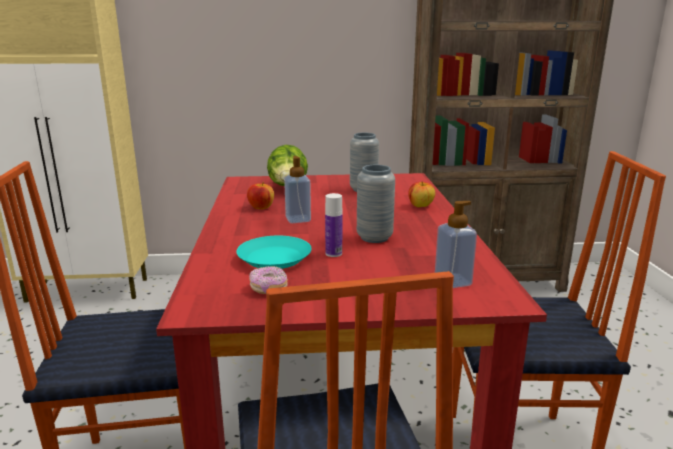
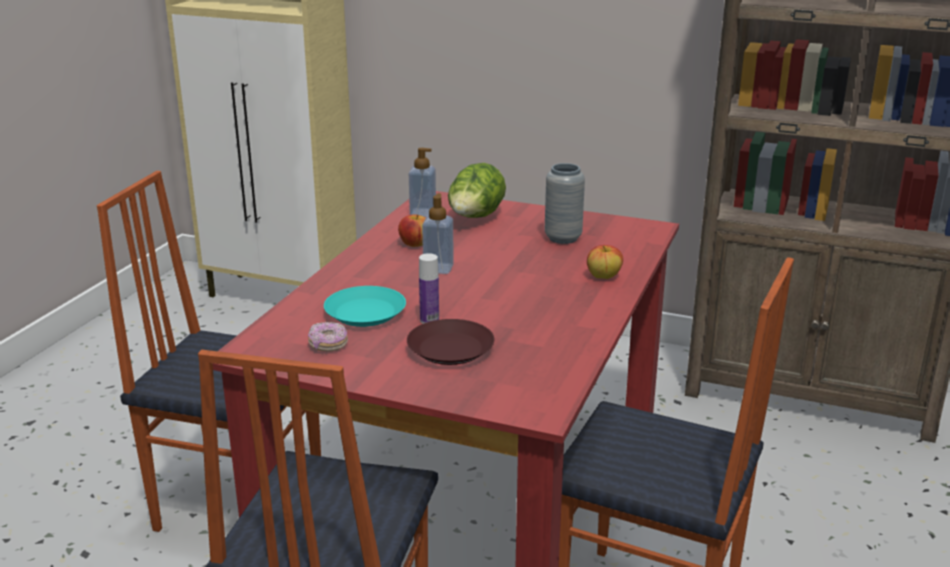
camera: 25 degrees right, 5 degrees up
grey vase [357,165,395,243] -> none
soap dispenser [435,201,477,288] -> soap dispenser moved to [409,148,436,217]
none -> brown plate [407,319,494,365]

